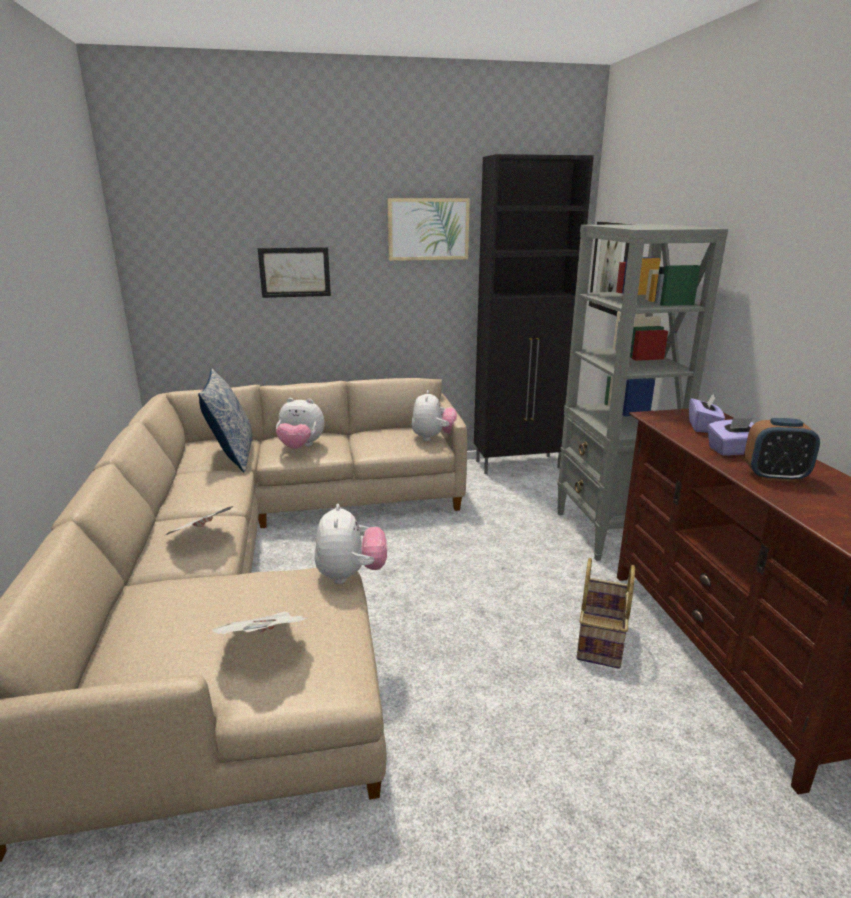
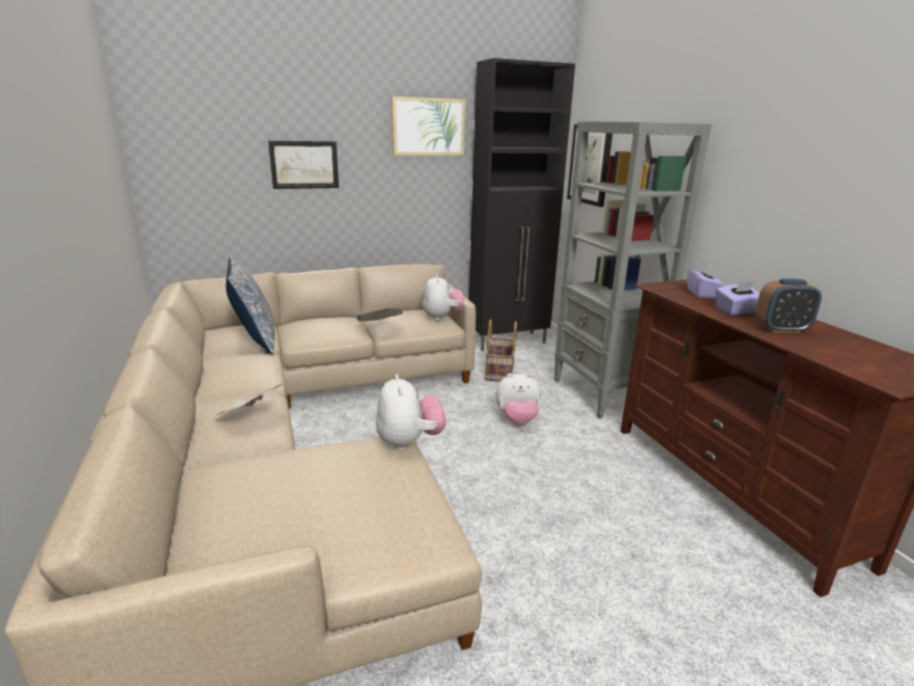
camera: 10 degrees left, 0 degrees up
newspaper [212,611,309,634] -> newspaper moved to [357,308,402,321]
plush toy [276,398,324,449] -> plush toy moved to [496,373,541,425]
basket [577,558,635,669] -> basket moved to [485,319,517,382]

